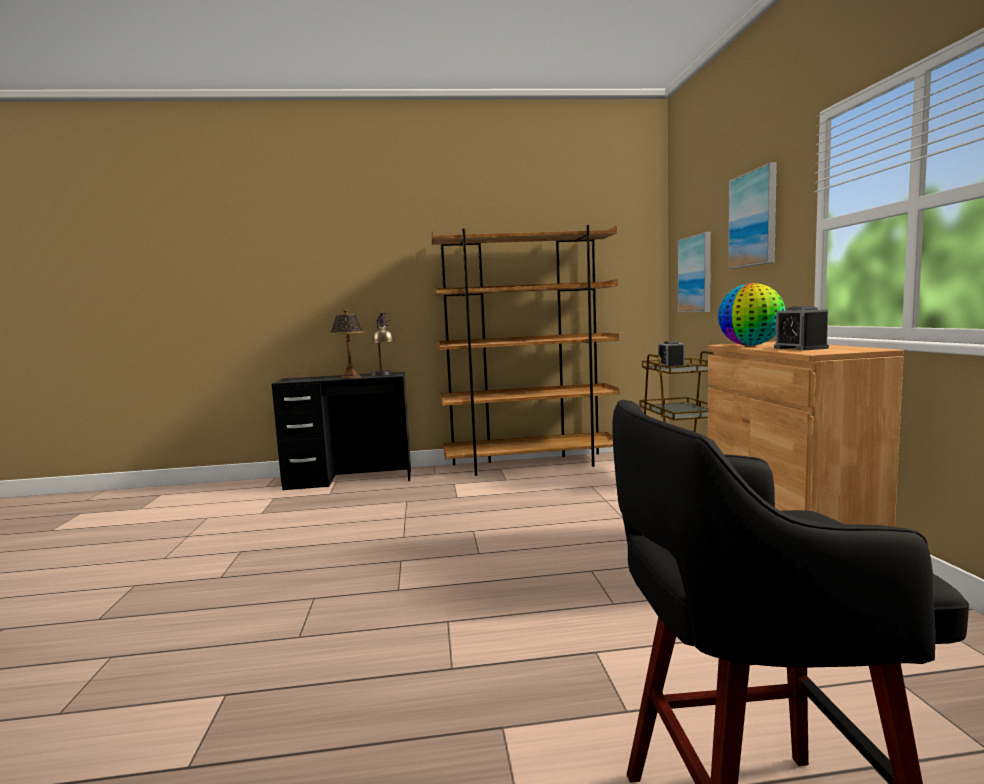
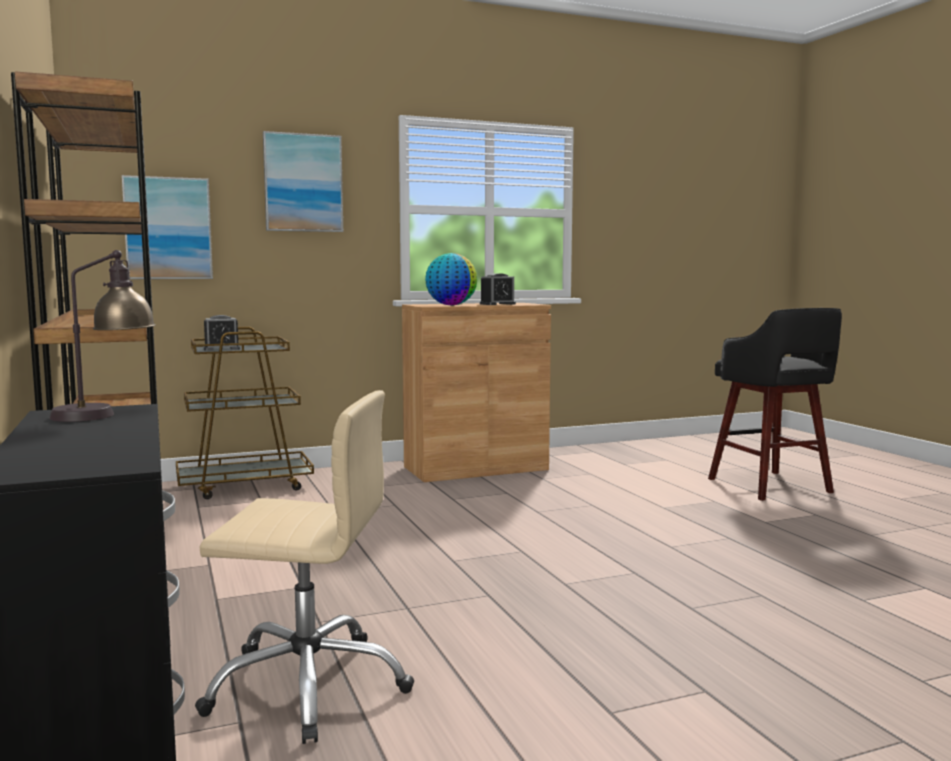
camera: 105 degrees left, 0 degrees up
table lamp [330,309,365,379] -> none
none -> beige office chair [195,390,414,744]

